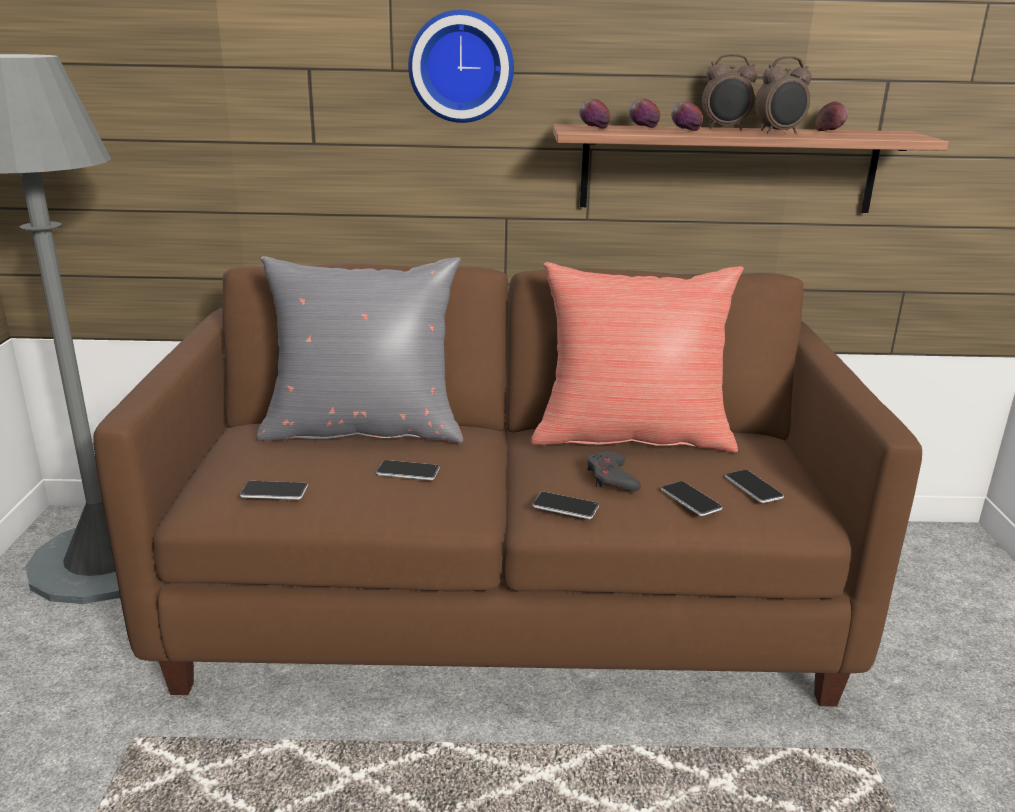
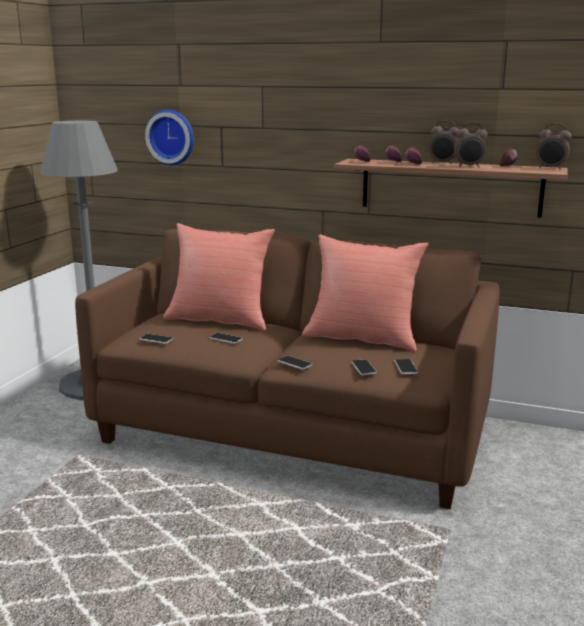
camera: 20 degrees right, 5 degrees down
grey pillow [256,256,463,443] -> red pillow [163,223,275,331]
wall clock [408,10,514,123] -> wall clock moved to [145,109,194,165]
grey game controller [587,451,641,492] -> none
none -> alarm clock [536,124,572,169]

